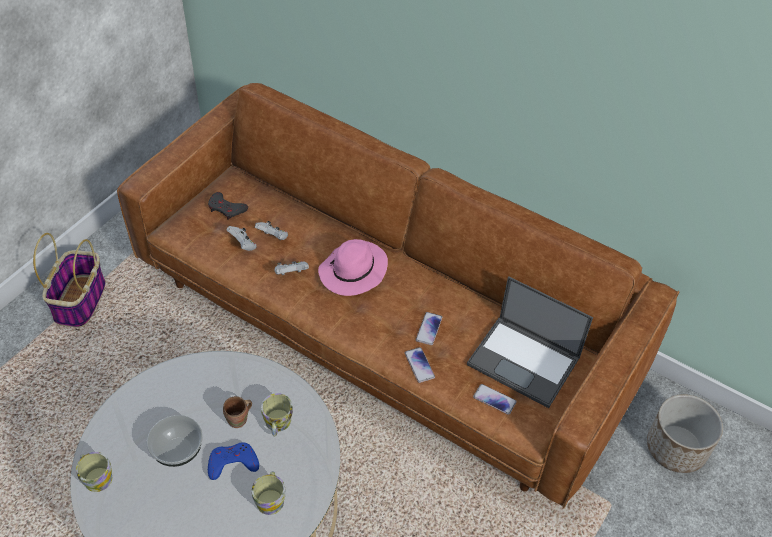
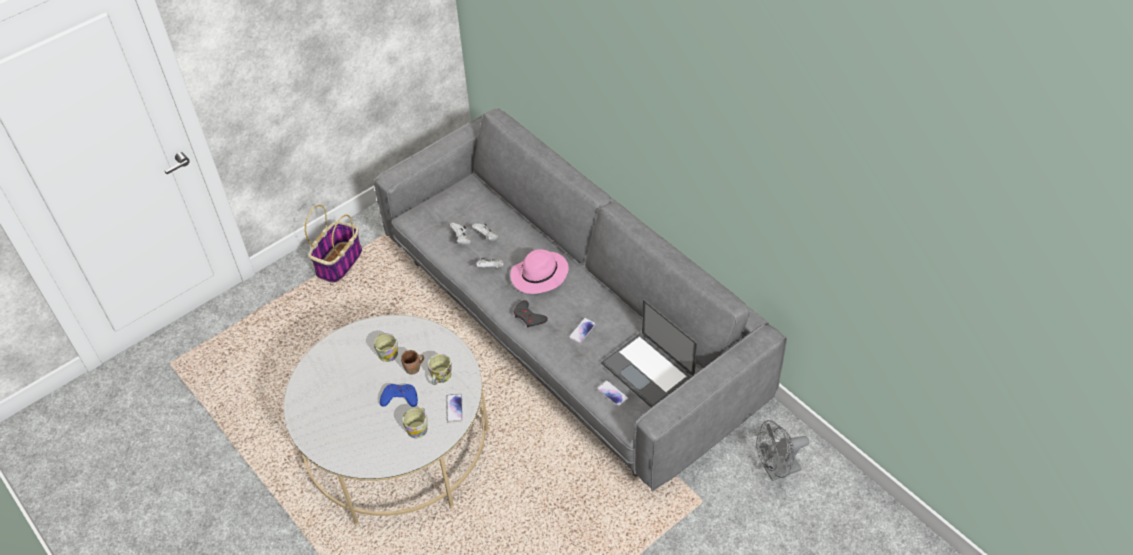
camera: 20 degrees right, 0 degrees up
mug [76,452,112,492] -> mug moved to [374,333,398,362]
brown sofa [117,83,679,508] -> grey sofa [374,108,787,491]
bowl [147,415,203,467] -> none
grey game controller [208,192,248,220] -> grey game controller moved to [514,300,548,328]
phone [405,347,435,383] -> phone moved to [447,394,463,423]
planter [647,394,723,473] -> grey fan [756,420,809,481]

